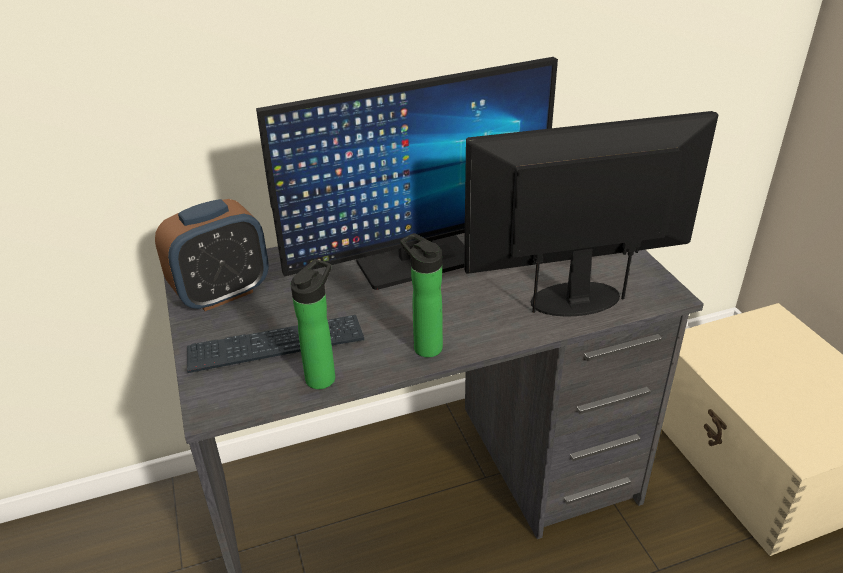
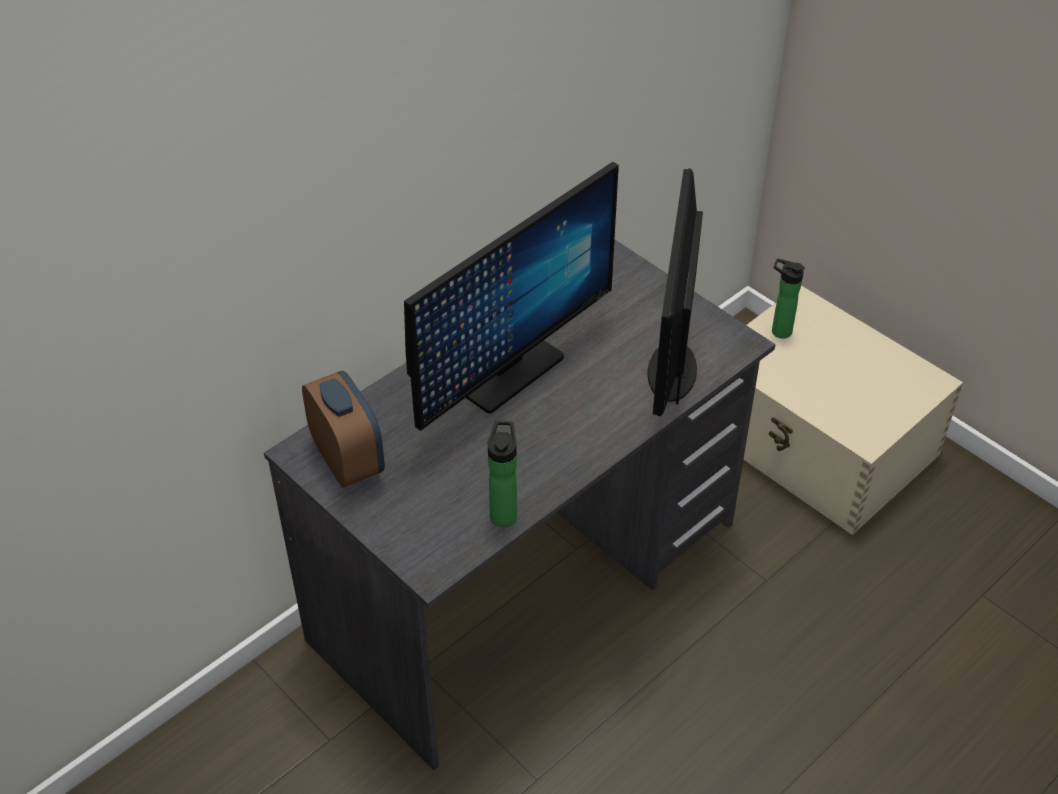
camera: 25 degrees left, 10 degrees up
alarm clock [155,199,269,311] -> alarm clock turned 60 degrees counterclockwise [302,371,385,488]
keyboard [187,315,364,373] -> none
bottle [400,233,443,358] -> bottle moved to [772,258,805,338]
monitor [464,111,718,316] -> monitor turned 45 degrees counterclockwise [647,168,703,416]

